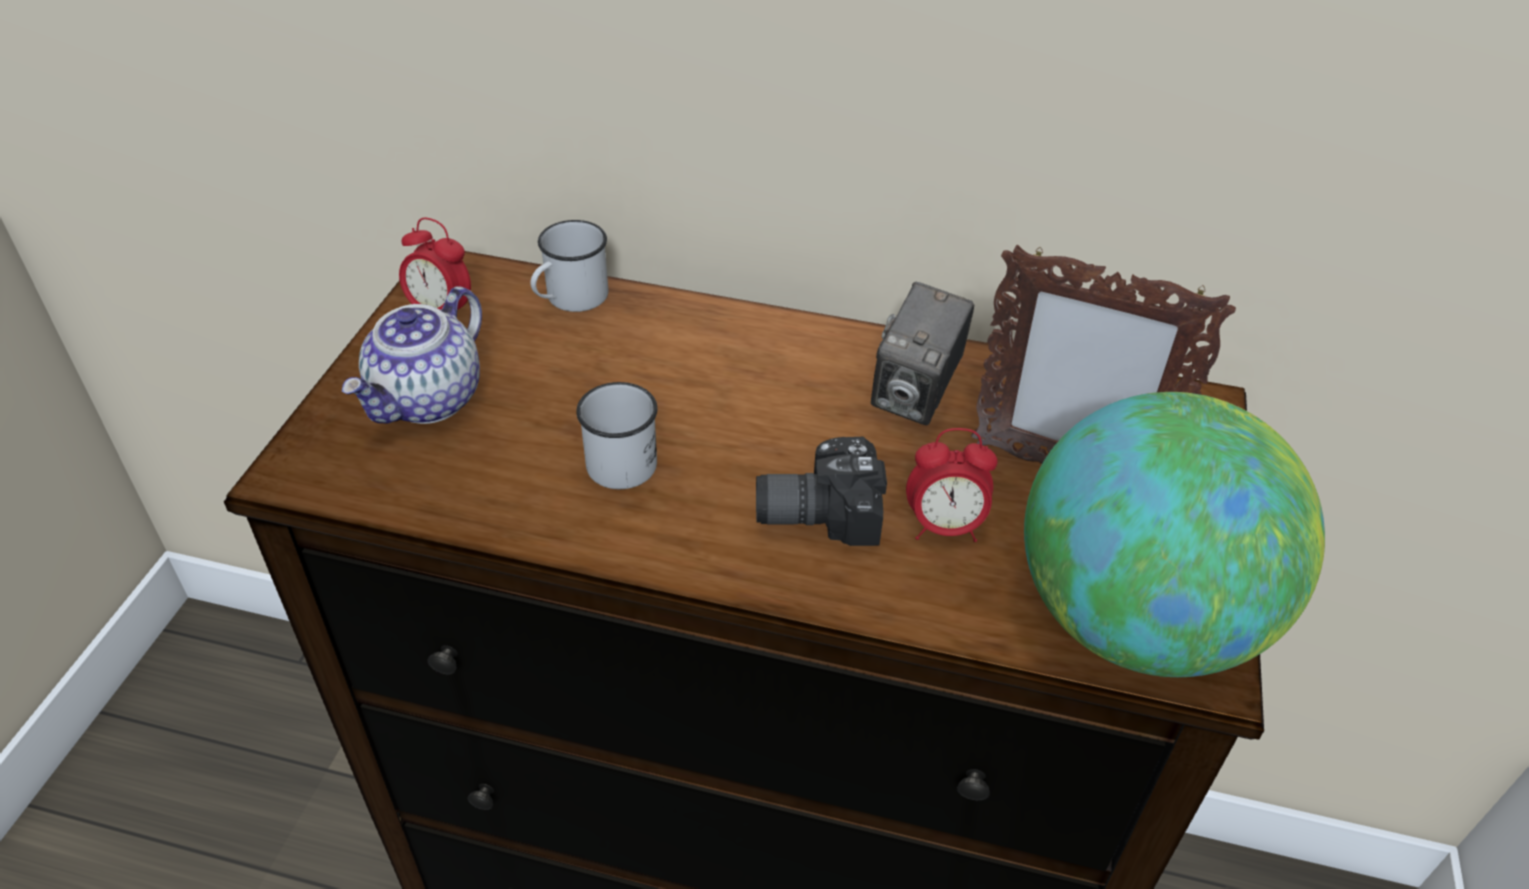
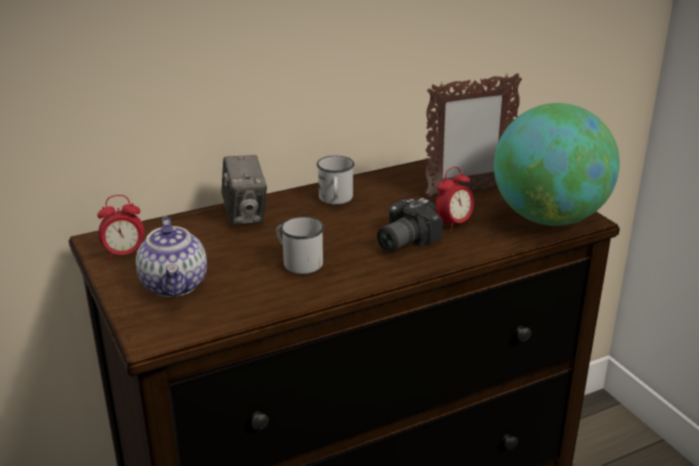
camera: 40 degrees left, 15 degrees down
white mug [530,220,608,312] -> white mug moved to [317,156,354,204]
camera [871,282,974,425] -> camera moved to [221,155,267,225]

